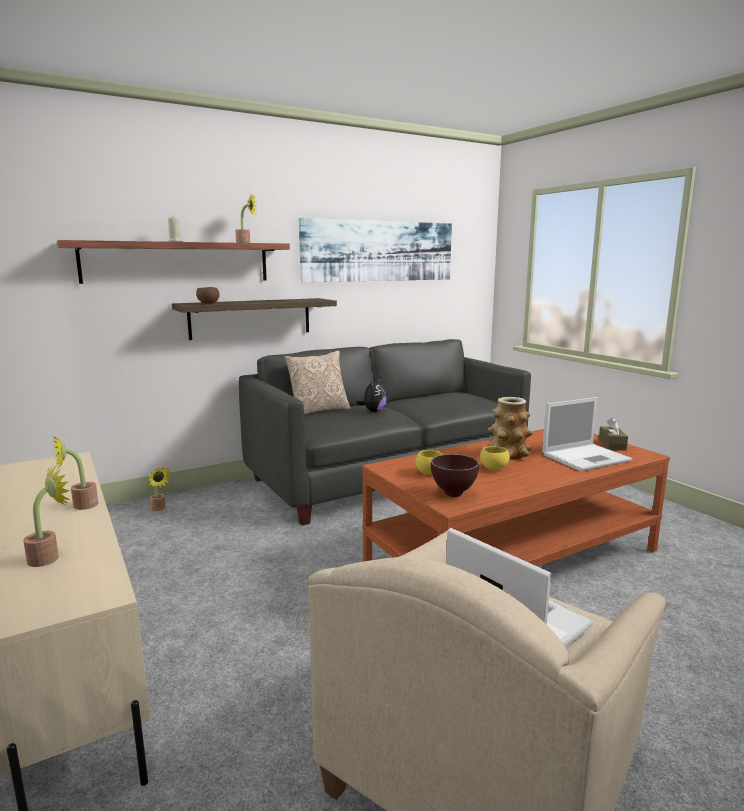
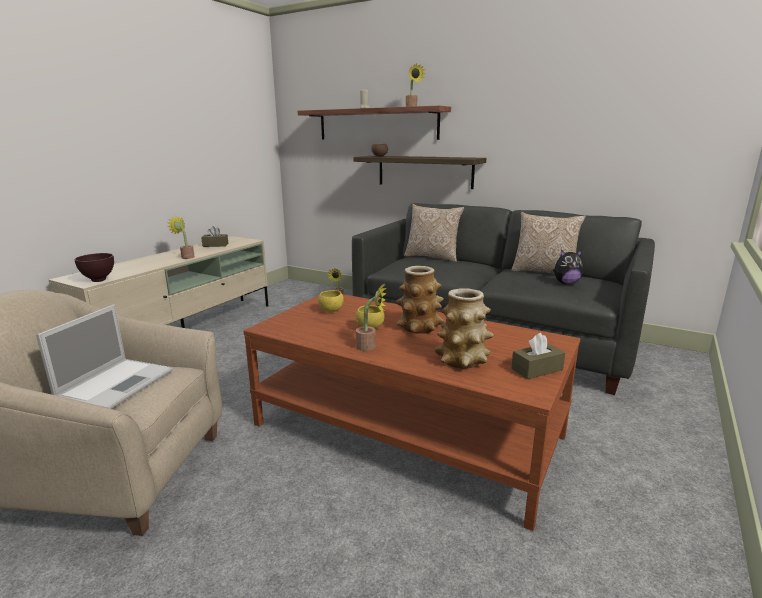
camera: 60 degrees right, 5 degrees up
potted plant [23,466,70,567] -> potted plant moved to [356,284,387,351]
picture [299,218,452,282] -> none
plush toy [356,378,387,412] -> plush toy moved to [553,250,584,284]
brown bowl [431,454,479,497] -> brown bowl moved to [74,253,114,282]
laptop [542,397,632,471] -> vase [434,288,494,369]
none -> brown tissue box [201,226,229,247]
none -> pillow [511,212,586,274]

